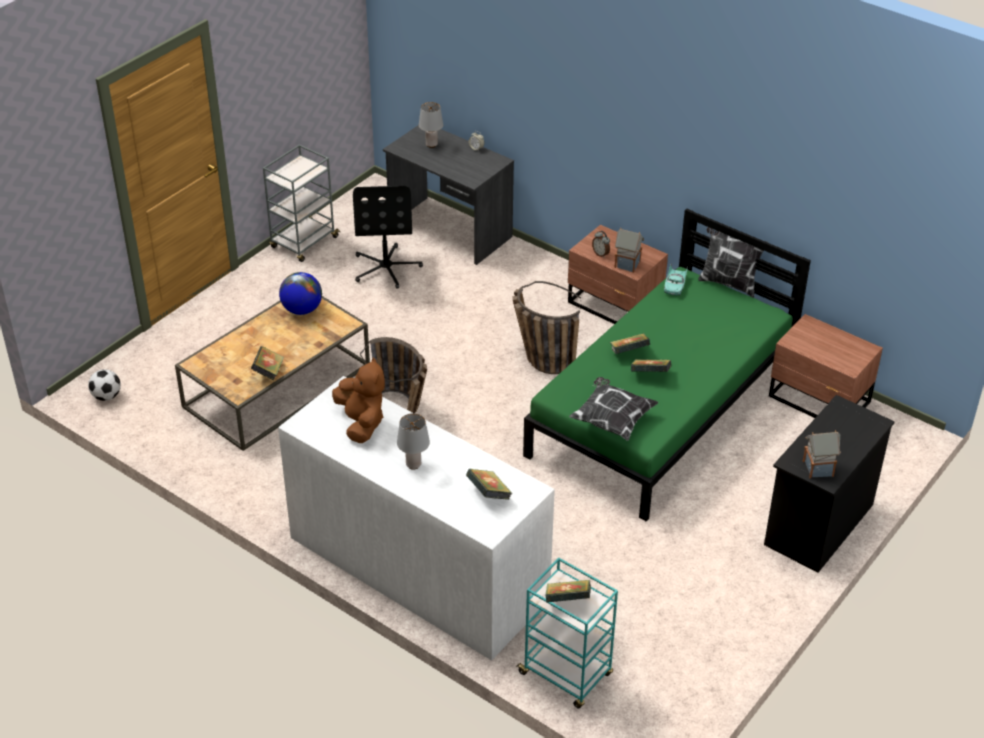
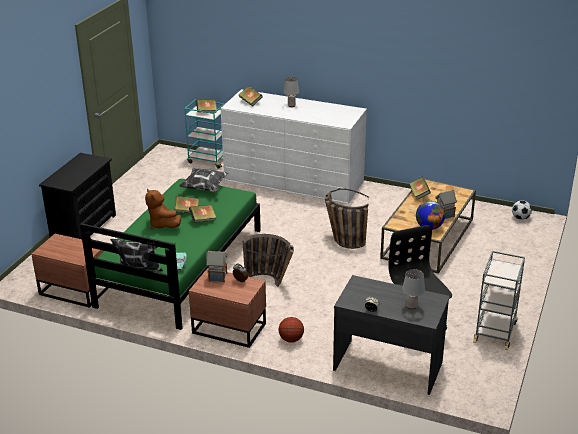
camera: 165 degrees right, 10 degrees down
brown plush toy [332,357,385,443] -> brown plush toy moved to [145,188,181,229]
toy house [803,430,841,478] -> toy house moved to [435,190,457,219]
none -> basketball [279,317,304,343]

